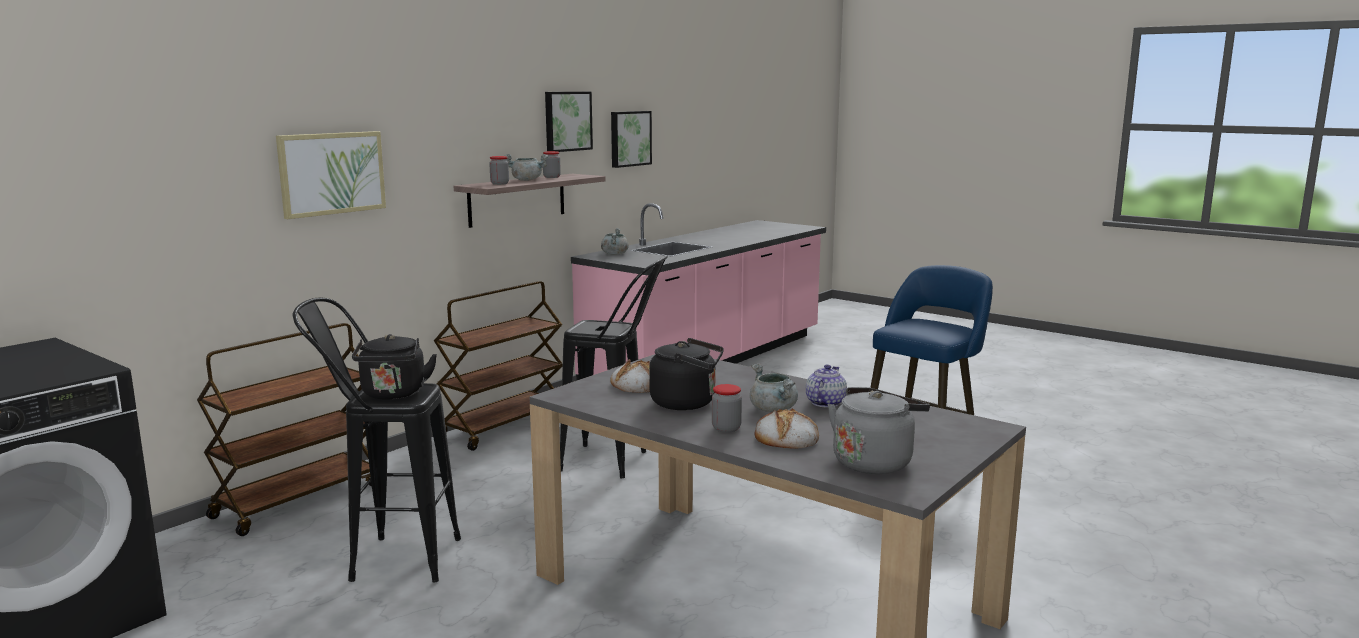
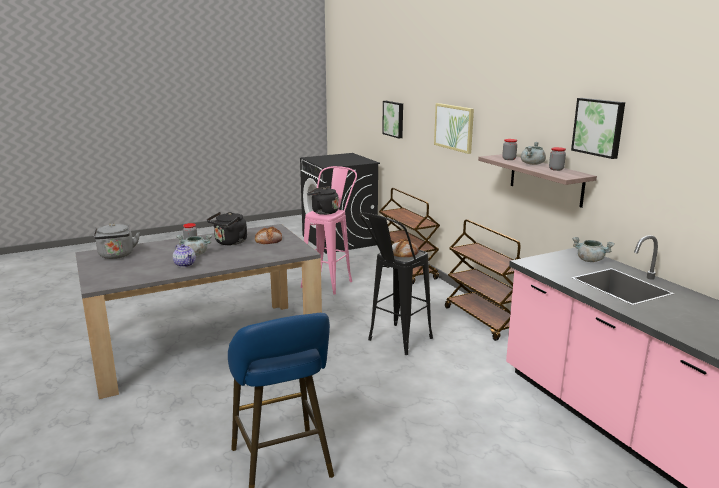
camera: 115 degrees right, 5 degrees up
black stool [293,298,461,582] -> pink stool [301,166,357,295]
picture [611,111,652,168] -> picture moved to [382,101,403,138]
bread [754,408,819,449] -> bread moved to [392,238,419,257]

